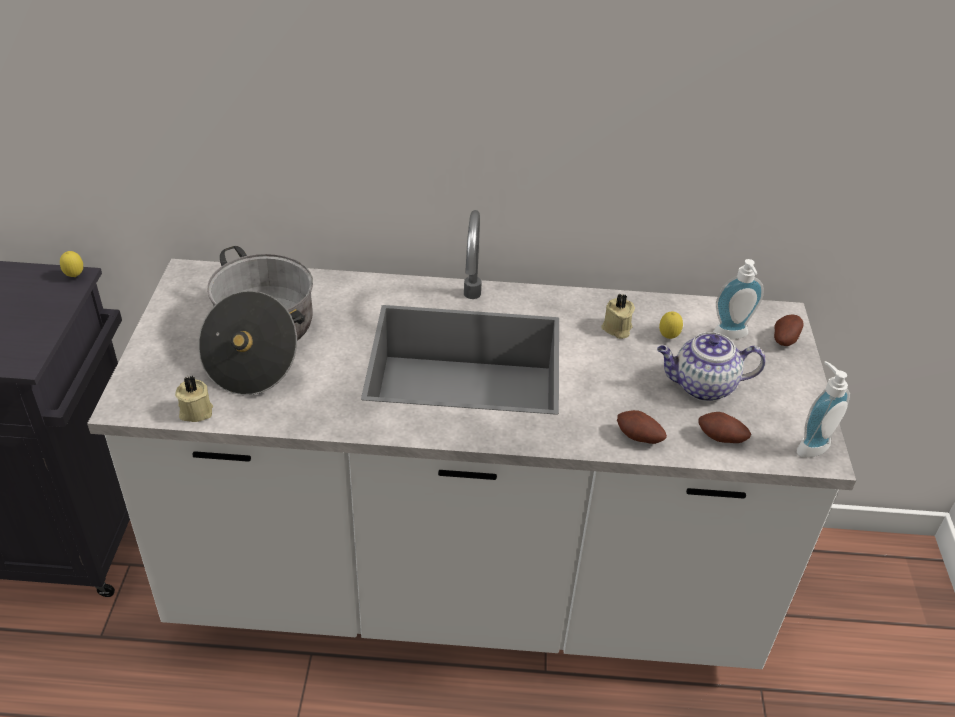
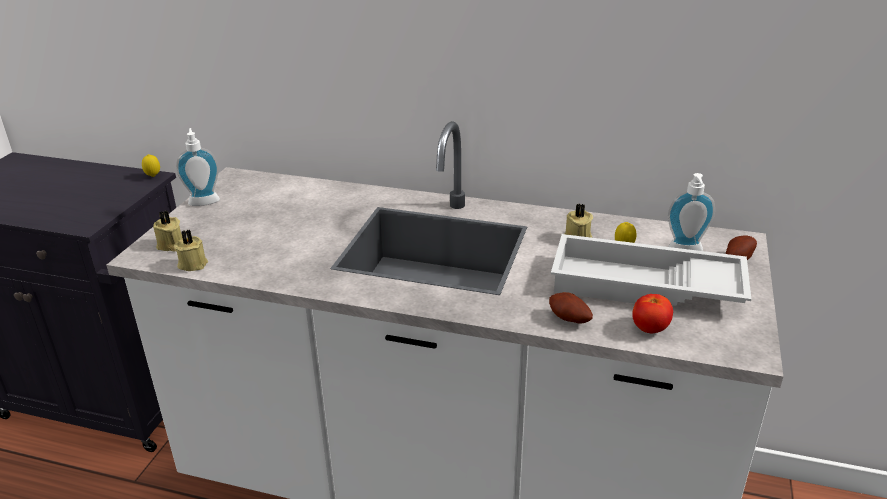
camera: 15 degrees right, 10 degrees down
cooking pot [198,246,313,395] -> none
teapot [657,332,766,402] -> white tray [551,234,751,306]
potato [699,412,751,443] -> tomato [632,294,673,333]
soap dispenser [797,361,850,458] -> soap dispenser moved to [176,128,220,206]
none -> beige candle [153,211,182,252]

